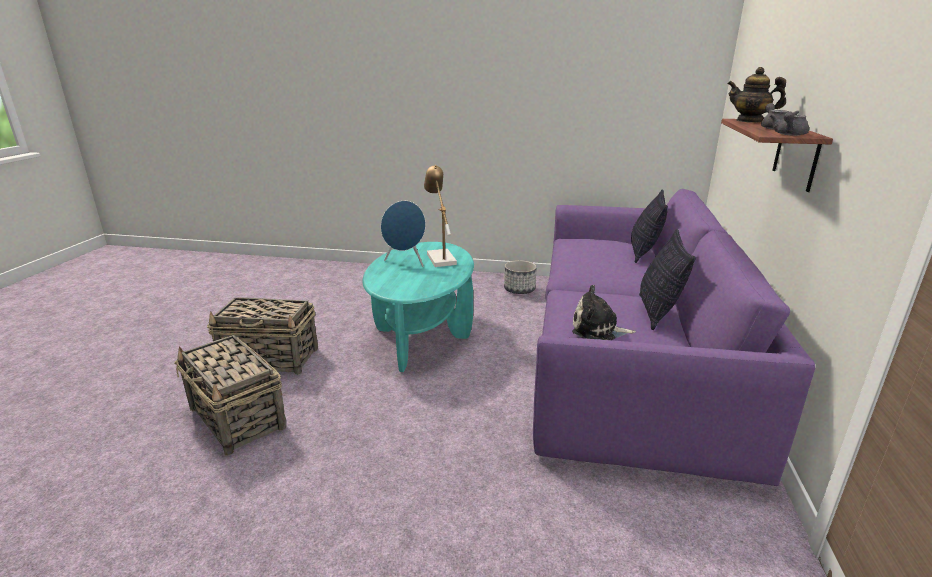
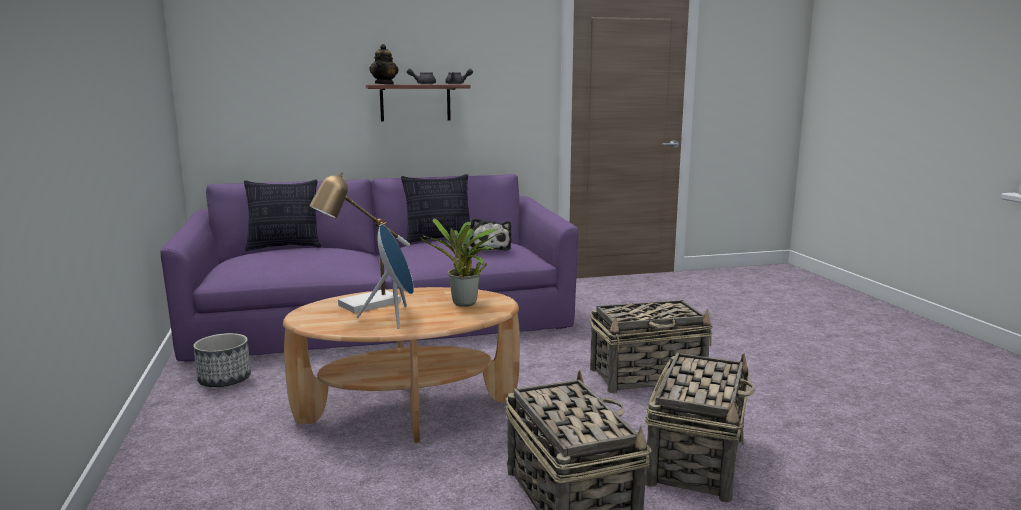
camera: 115 degrees left, 10 degrees down
turquoise coffee table [362,242,474,372] -> brown coffee table [283,287,520,443]
none -> potted plant [420,219,502,307]
none -> basket [590,300,713,393]

